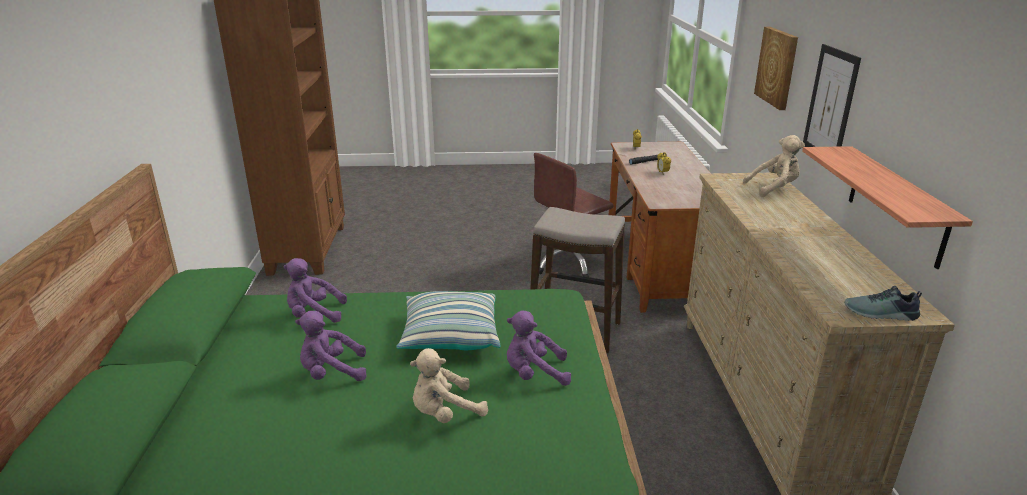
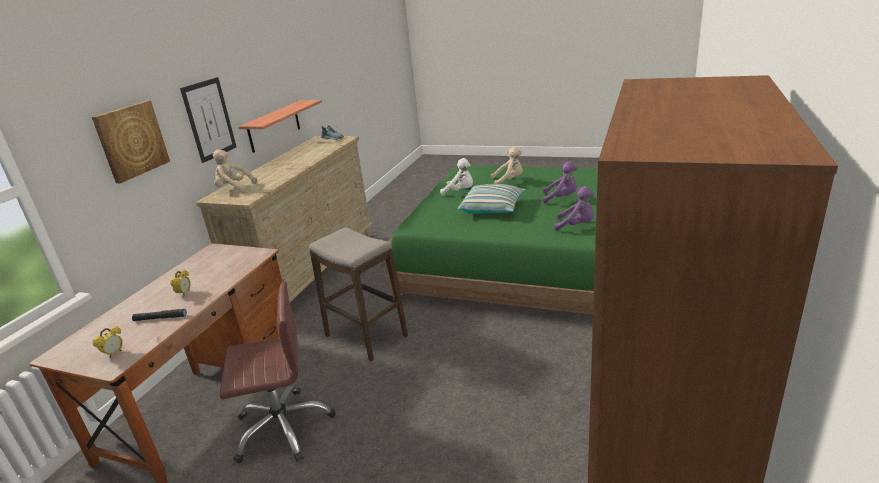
camera: 155 degrees left, 0 degrees up
purple plush toy [507,310,571,386] -> white plush toy [440,158,473,196]

